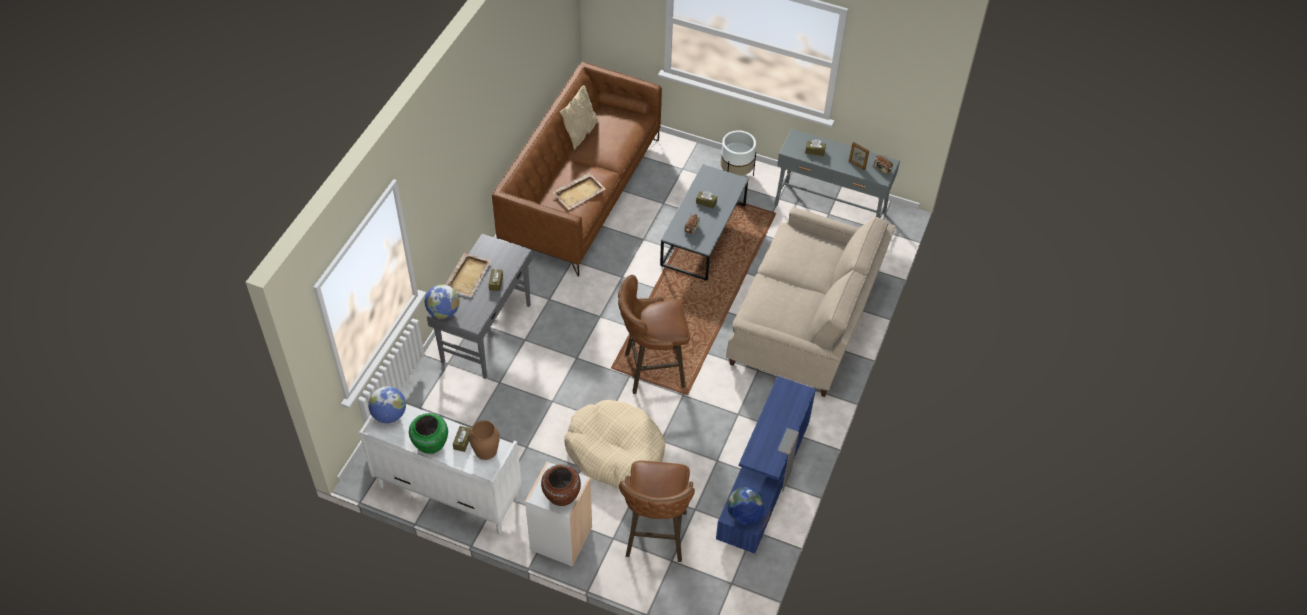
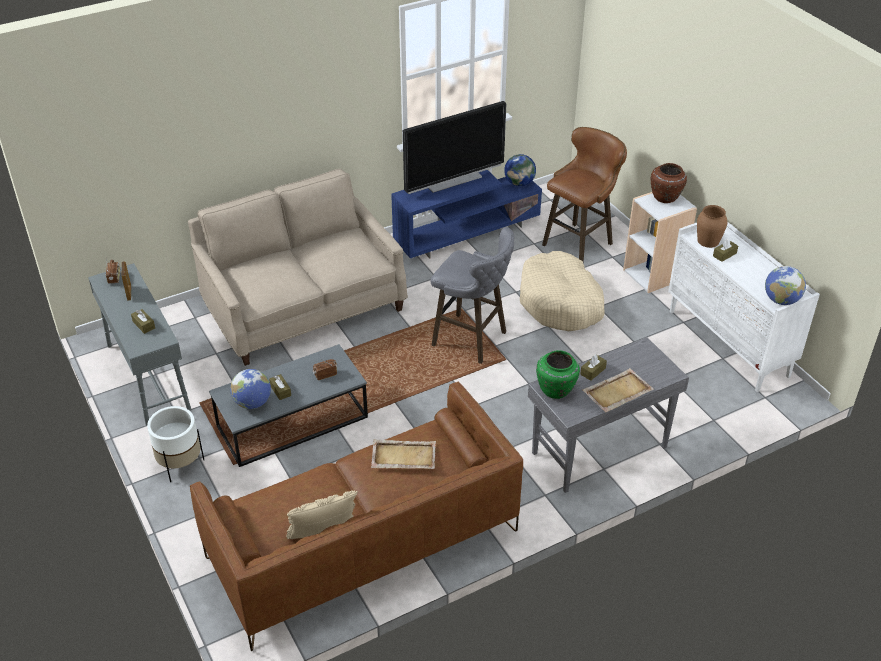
camera: 140 degrees left, 10 degrees down
green vase [409,413,448,454] -> green vase moved to [536,350,580,399]
globe [425,284,459,319] -> globe moved to [230,369,271,409]
brown stool [618,275,690,394] -> grey stool [430,227,514,364]
none -> television [403,101,506,194]

